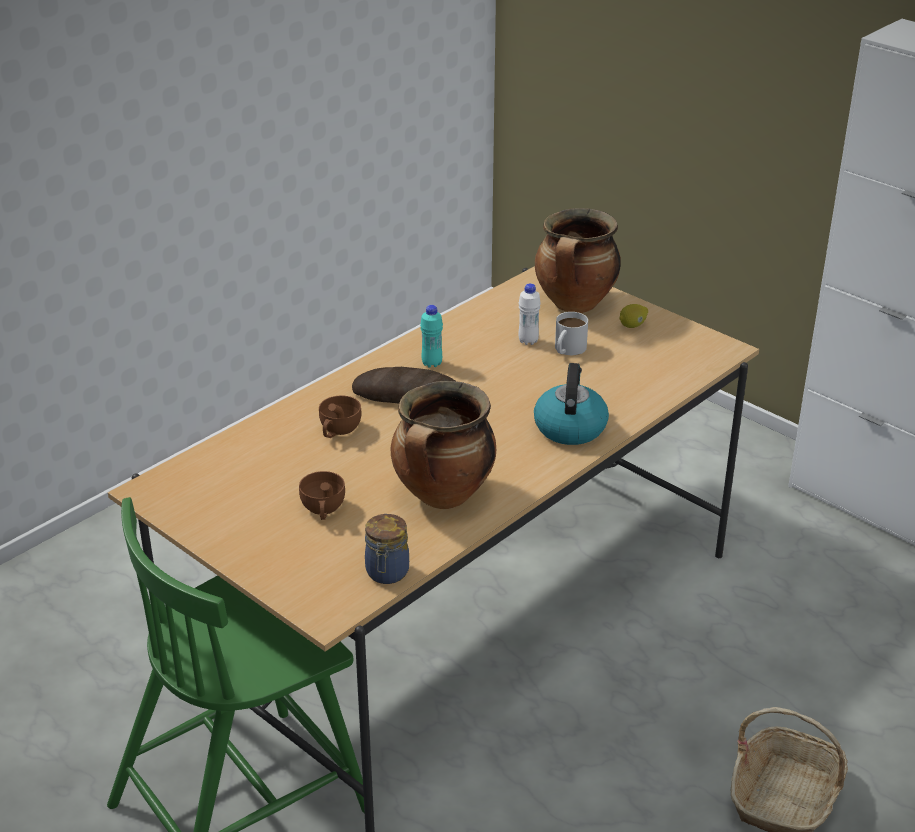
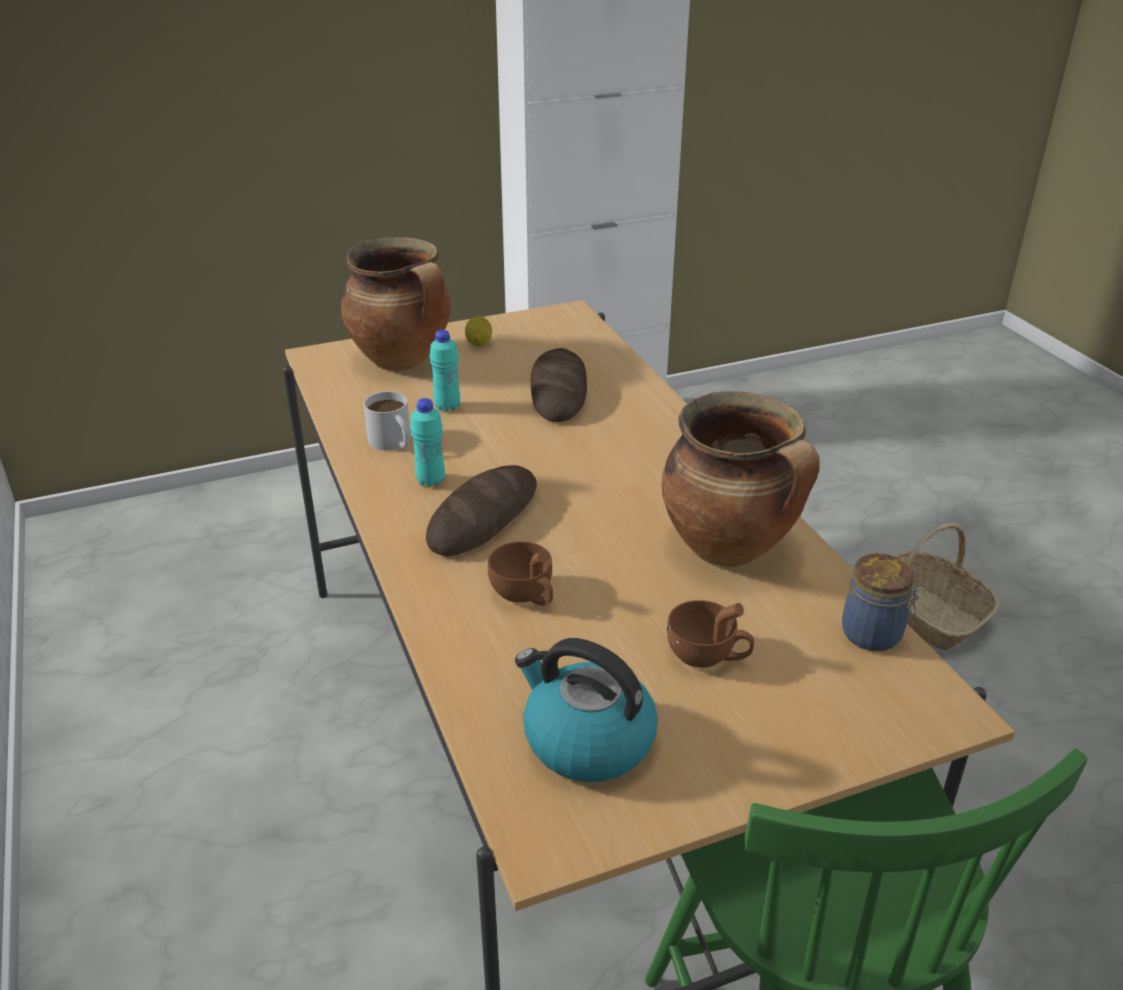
camera: 65 degrees left, 0 degrees up
white bottle [518,283,541,345] -> turquoise bottle [430,330,460,412]
kettle [534,363,609,445] -> kettle moved to [515,638,658,782]
white mug [555,312,588,355] -> white mug moved to [364,391,411,450]
none -> bread [530,348,587,422]

